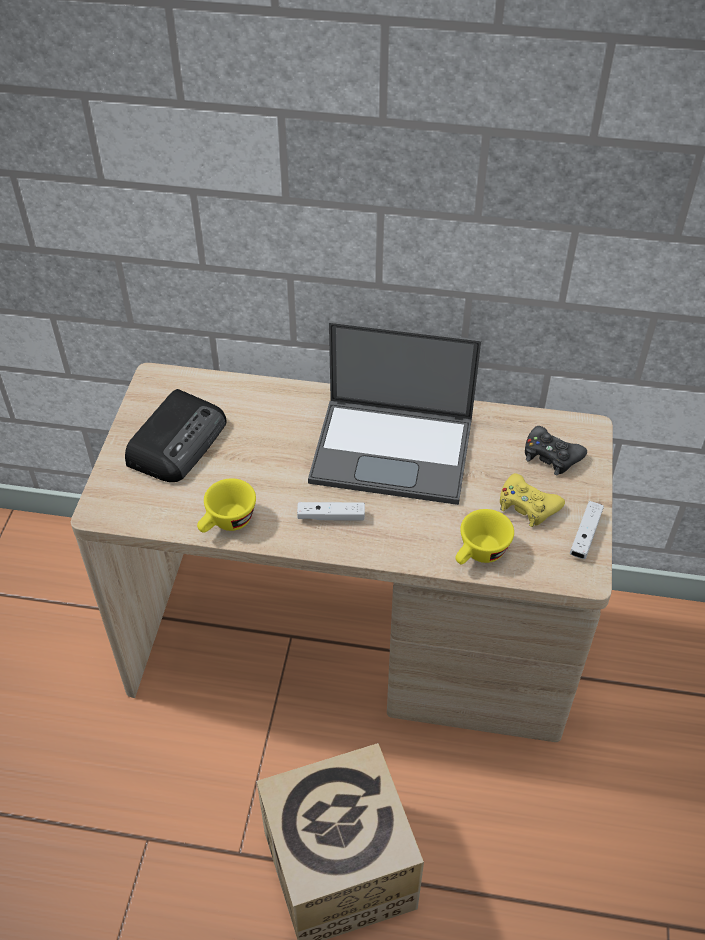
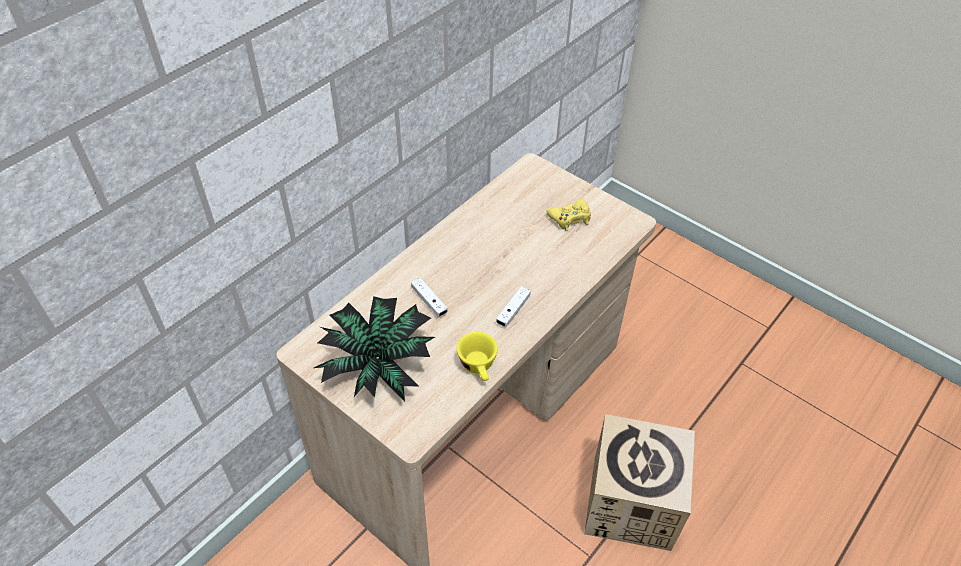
camera: 60 degrees left, 0 degrees up
radio [125,389,227,482] -> potted plant [314,296,435,401]
laptop [308,321,481,505] -> none
yellow cup [456,509,514,564] -> none
black game controller [525,426,587,475] -> none
white game controller [569,501,604,559] -> white game controller moved to [411,278,448,317]

